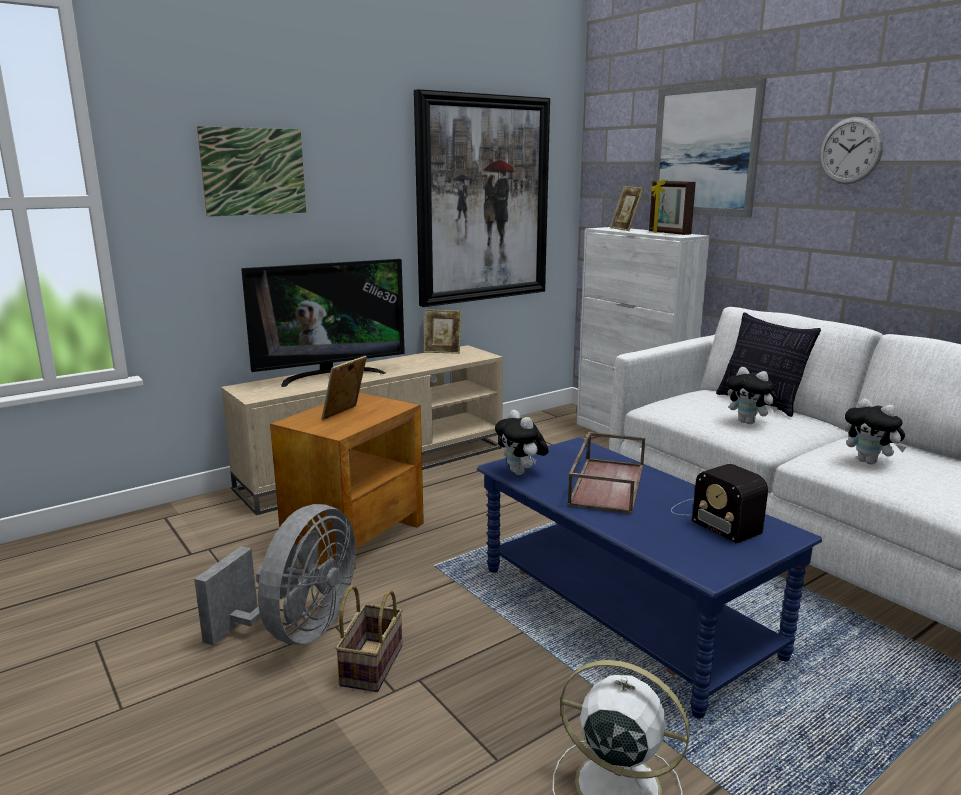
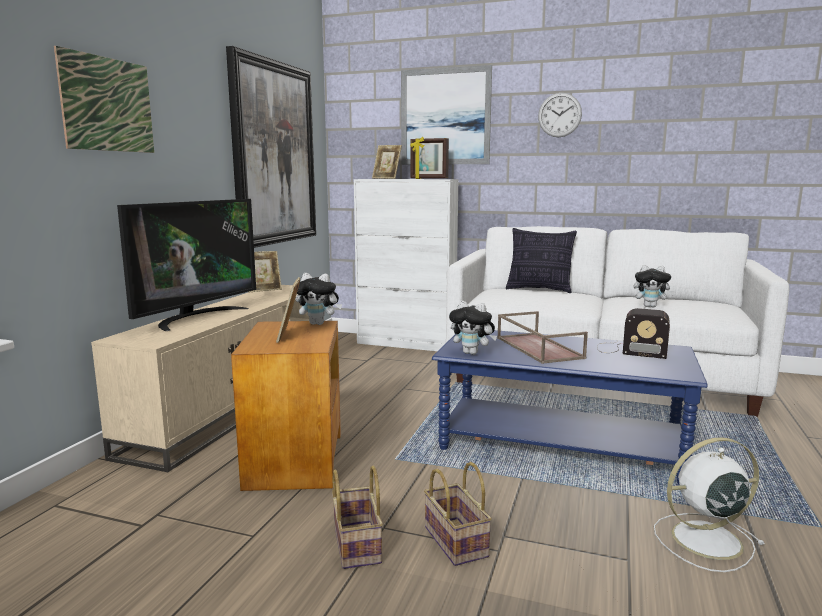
camera: 35 degrees left, 5 degrees down
grey fan [194,504,356,646] -> basket [332,466,383,569]
plush toy [727,367,778,424] -> plush toy moved to [295,273,342,325]

